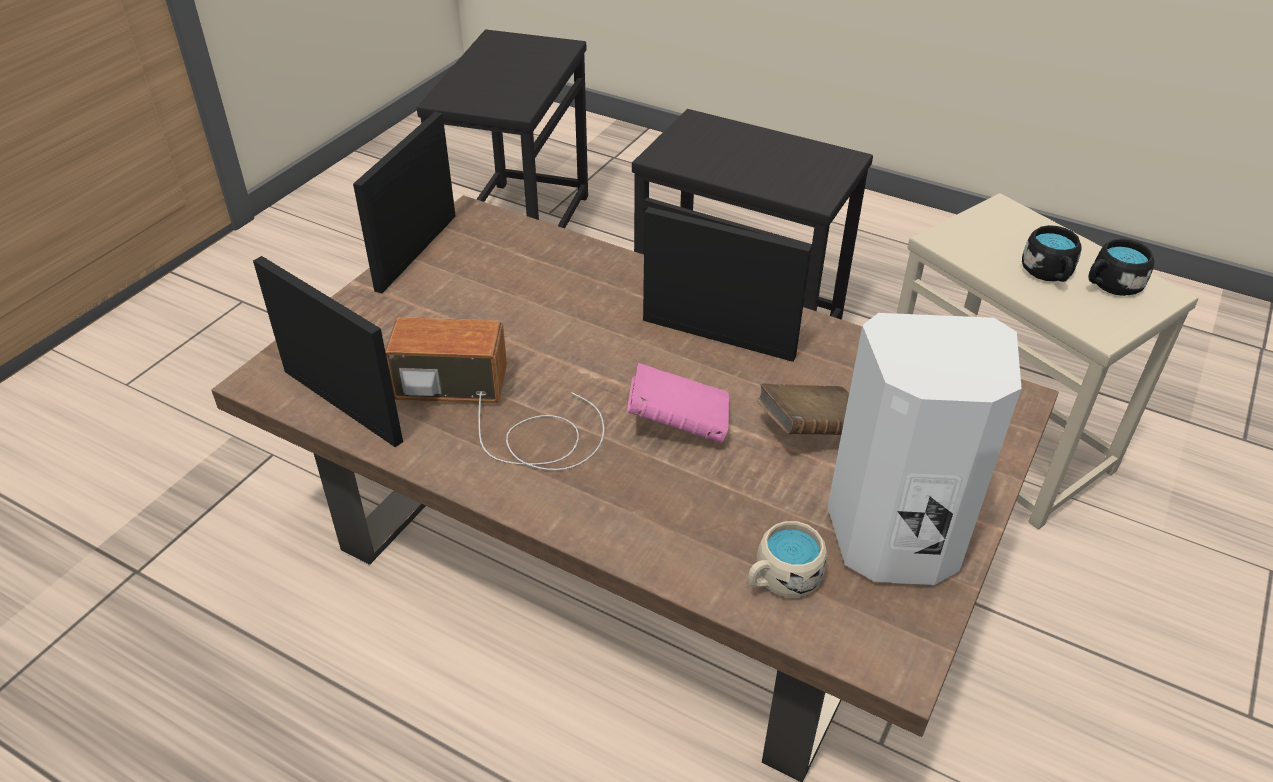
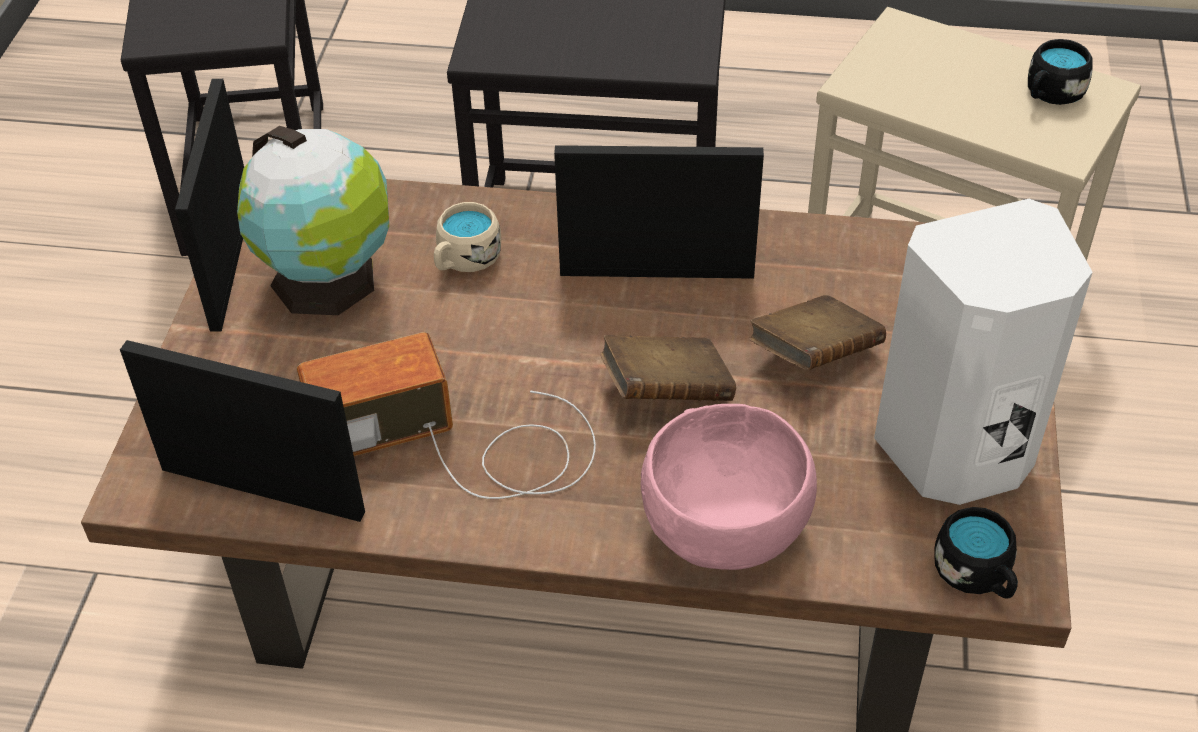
camera: 20 degrees left, 5 degrees up
pink book [627,363,729,443] -> brown book [600,335,736,401]
beige mug [748,521,827,597] -> beige mug moved to [434,202,501,272]
black mug [1022,225,1082,282] -> black mug moved to [934,507,1018,599]
none -> globe [237,126,389,315]
none -> pink bowl [641,404,817,570]

